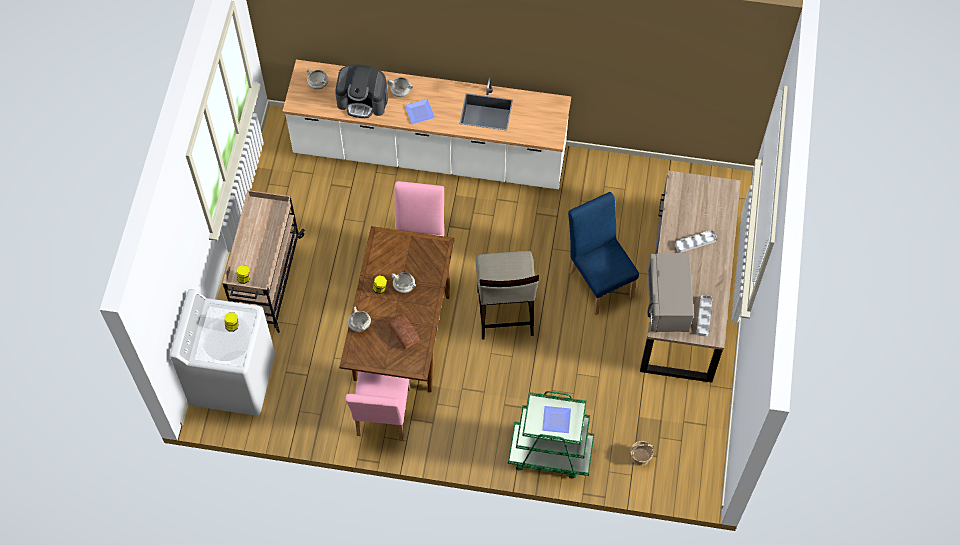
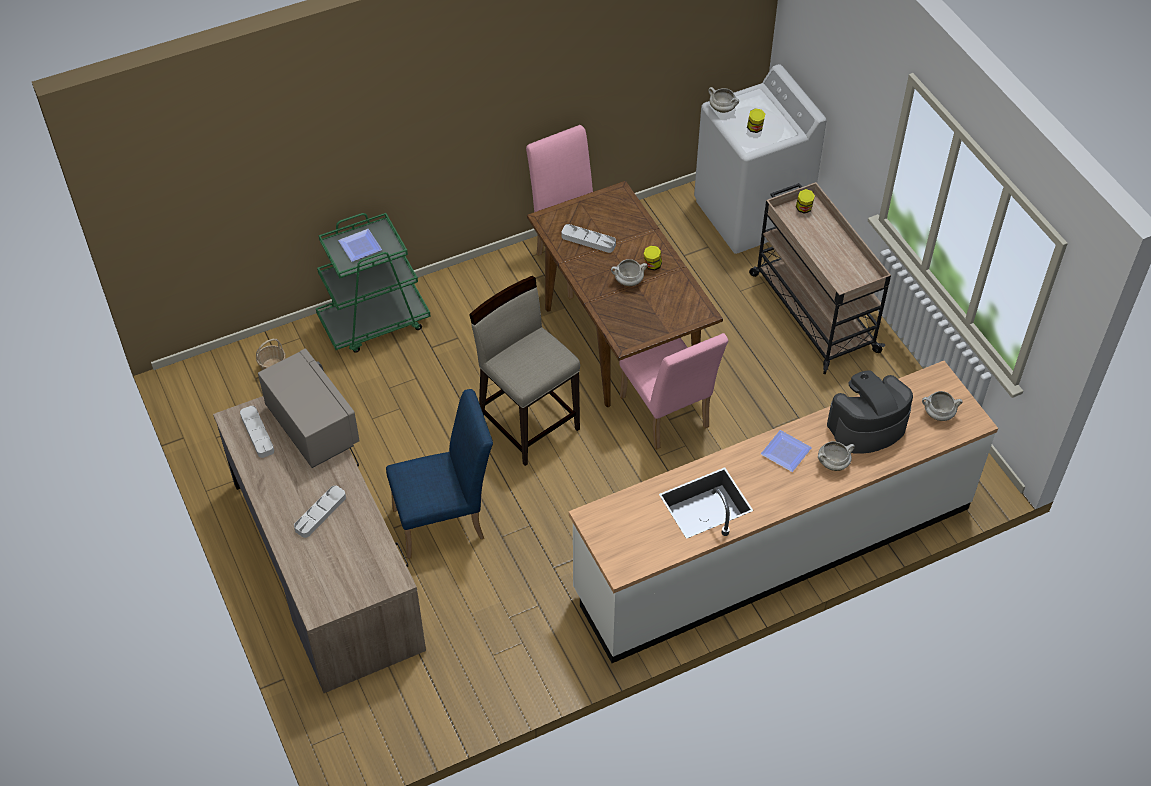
camera: 145 degrees right, 10 degrees down
white cooking pot [348,307,371,332] -> white cooking pot moved to [708,87,739,113]
bread [387,314,420,350] -> grey tray [562,224,616,253]
blue chair [568,192,639,315] -> blue chair turned 45 degrees counterclockwise [386,389,493,559]

